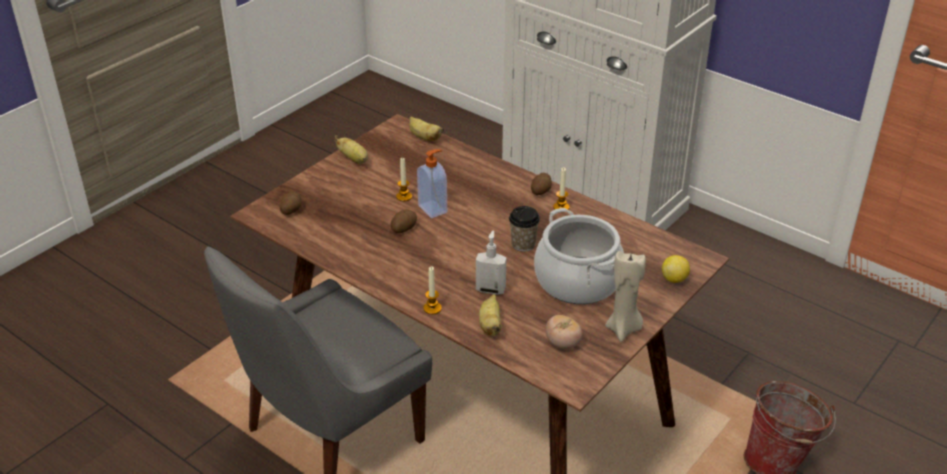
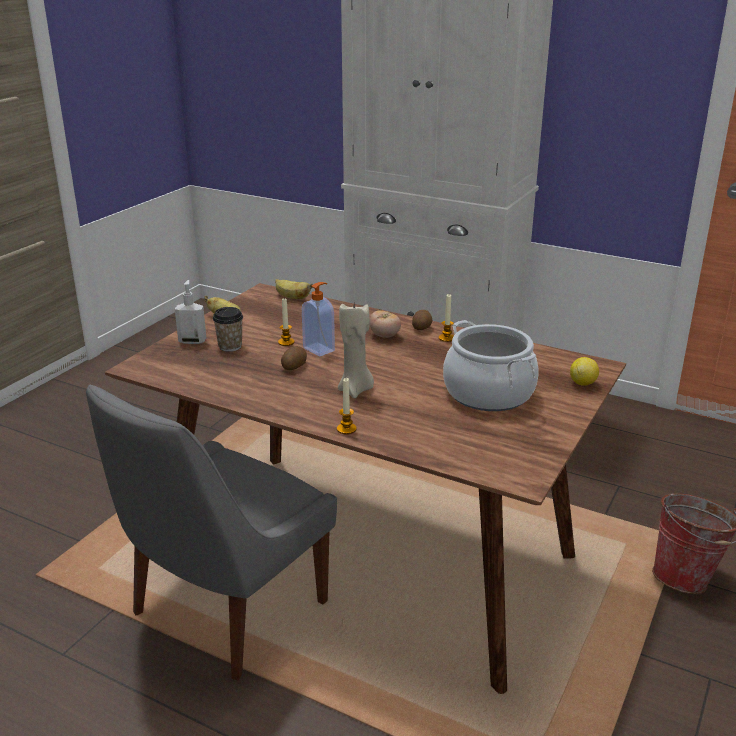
camera: 10 degrees left, 10 degrees down
potato [279,191,301,215] -> none
soap dispenser [476,230,507,295] -> soap dispenser moved to [175,280,206,344]
banana [479,294,502,336] -> none
cup [509,206,540,252] -> cup moved to [213,307,243,352]
tomato [546,315,582,349] -> tomato moved to [369,310,401,338]
beige candle [605,251,646,342] -> beige candle moved to [338,303,374,398]

